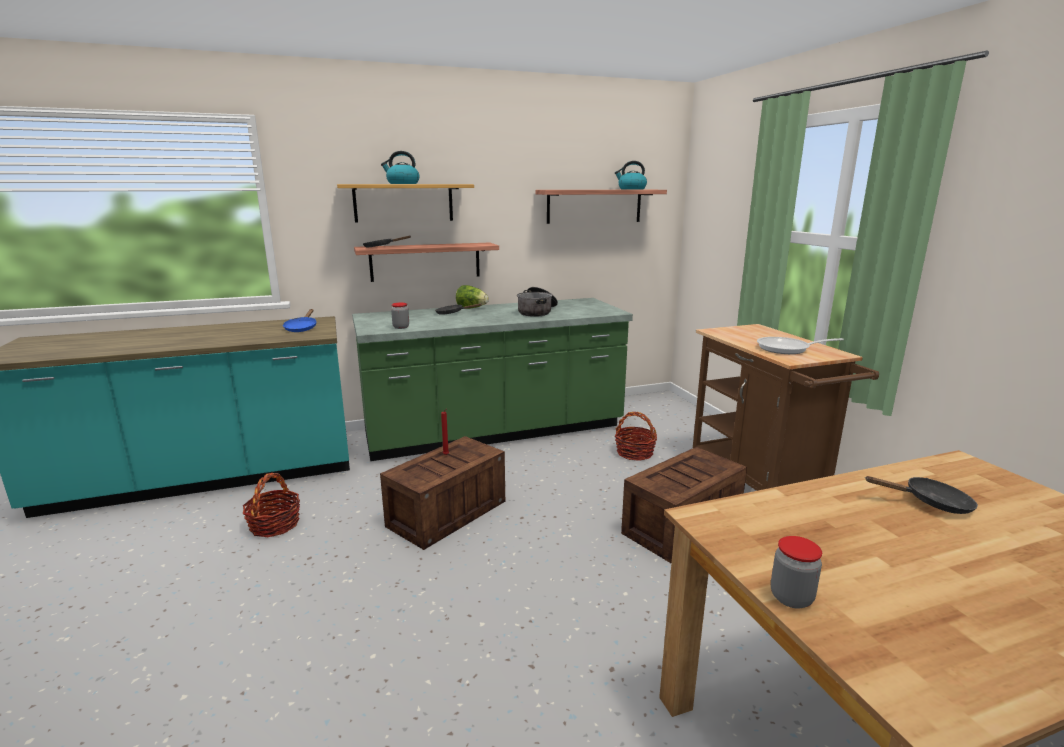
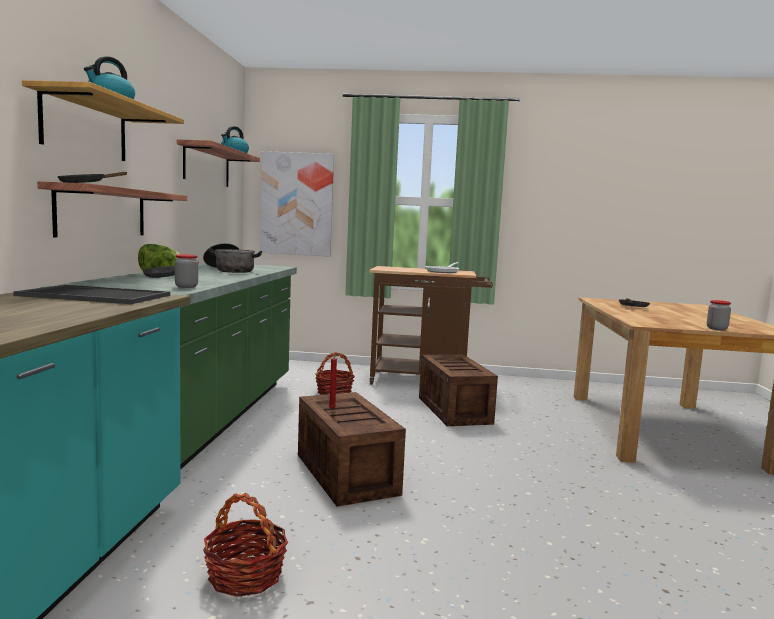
camera: 65 degrees left, 10 degrees down
blue frying pan [283,309,316,332] -> tray [13,285,170,304]
none -> picture [260,151,334,257]

